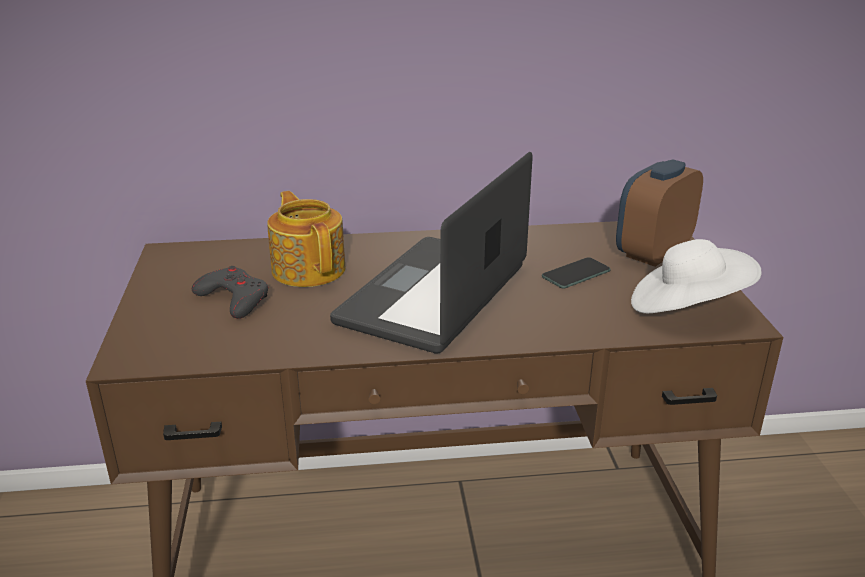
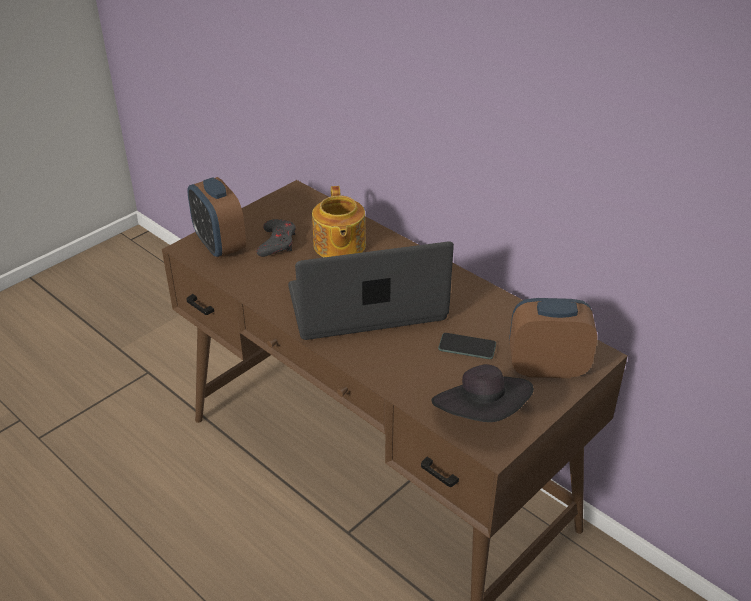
camera: 50 degrees right, 10 degrees up
teapot [267,191,345,287] -> teapot turned 150 degrees clockwise [312,186,366,257]
white hat [631,239,762,313] -> black hat [432,364,534,422]
none -> alarm clock [187,177,246,258]

